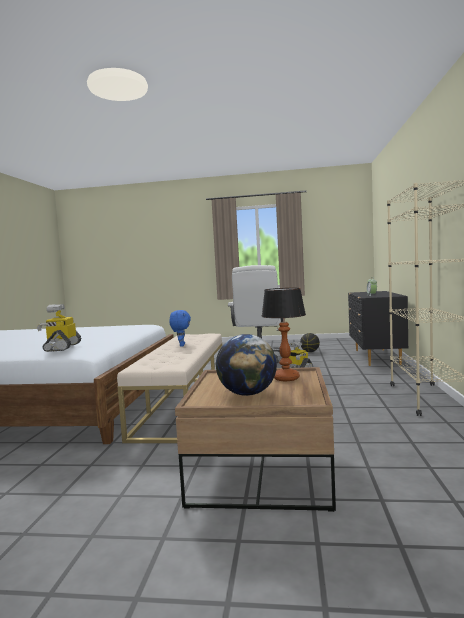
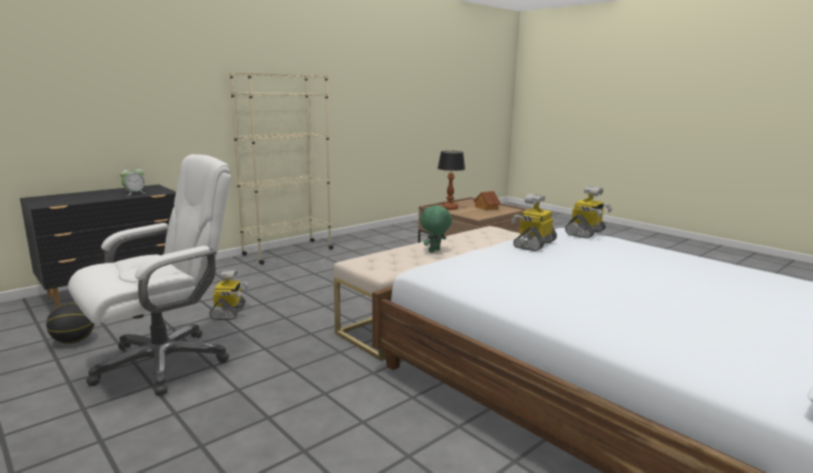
camera: 140 degrees left, 10 degrees up
blue plush toy [169,310,191,347] -> green plush toy [420,205,452,253]
globe [216,334,277,396] -> toy house [474,191,501,210]
none -> toy robot [511,194,557,251]

